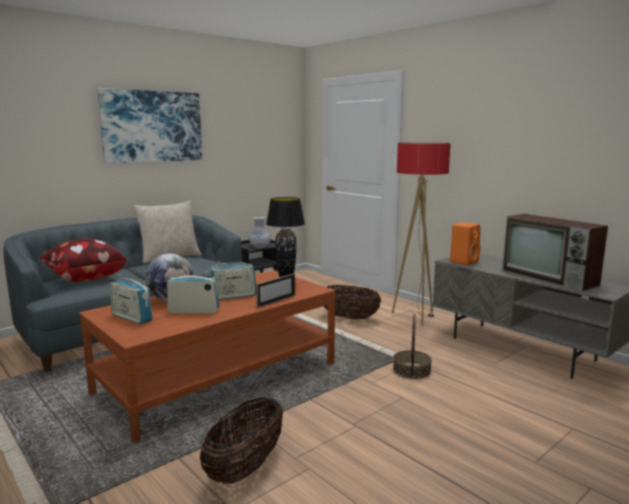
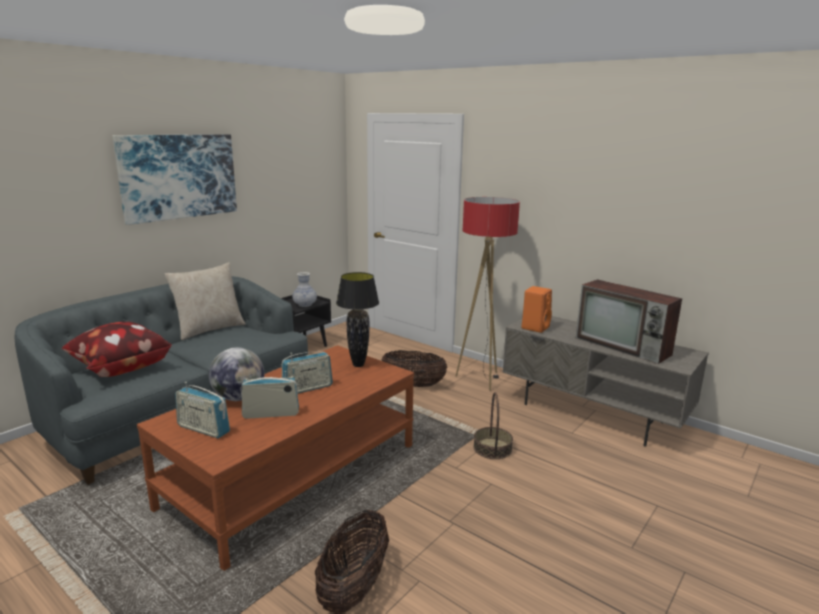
camera: 10 degrees left, 5 degrees up
picture frame [256,273,295,308] -> none

